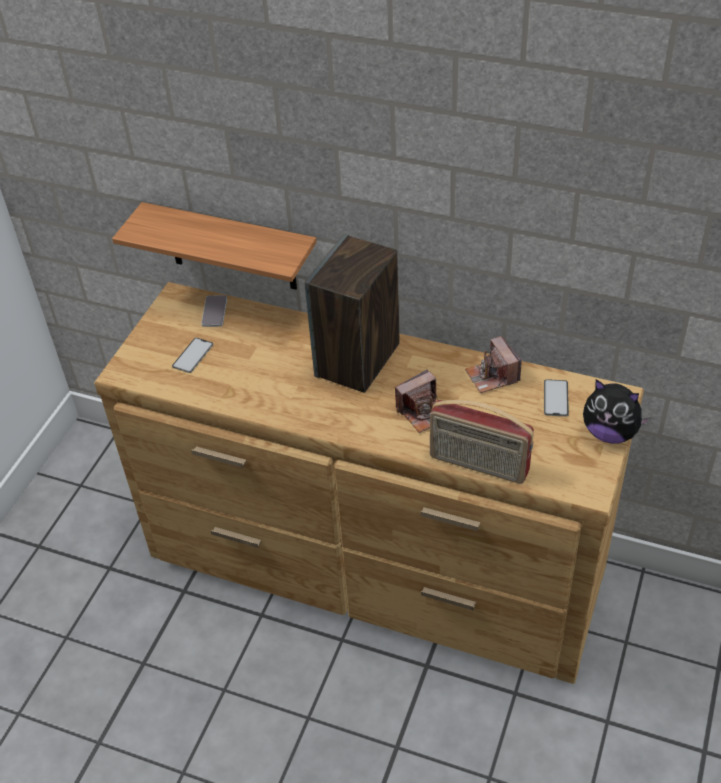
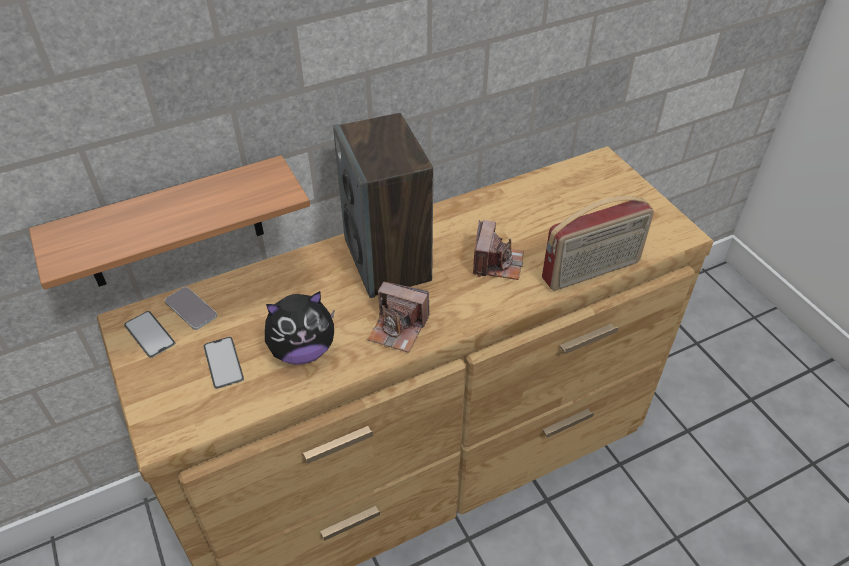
camera: 50 degrees left, 0 degrees up
camera [465,336,522,393] -> camera moved to [367,281,430,353]
phone [544,379,569,417] -> phone moved to [124,311,175,358]
plush toy [583,379,651,444] -> plush toy moved to [265,291,334,365]

